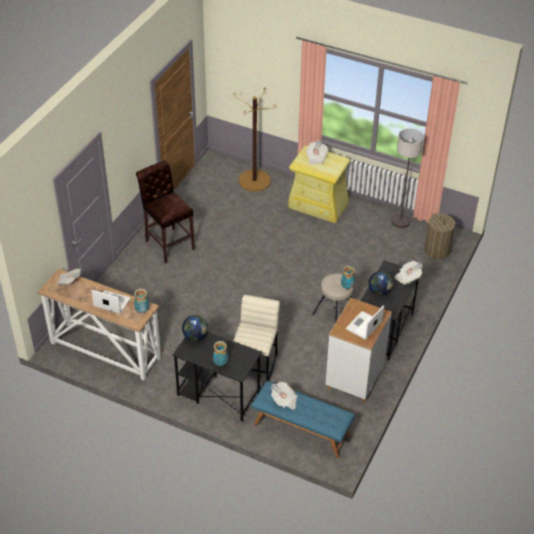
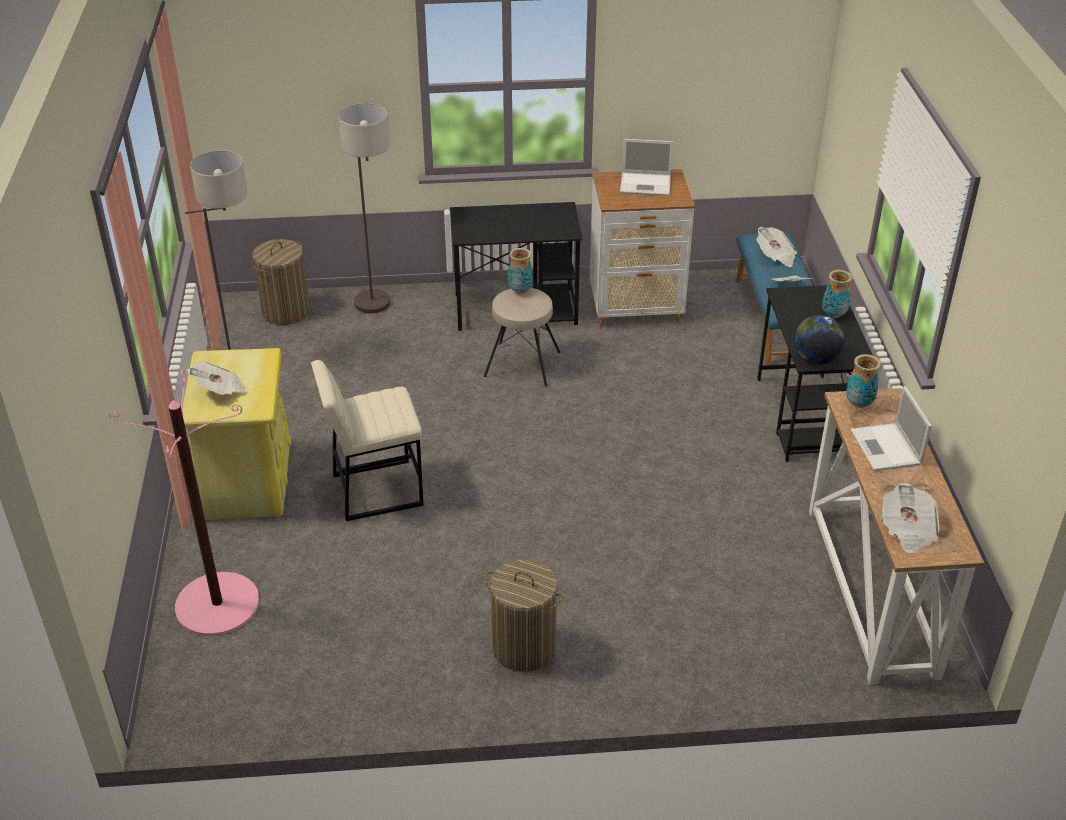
camera: 120 degrees left, 5 degrees down
brown stool [136,160,195,263] -> laundry basket [484,559,563,672]
brown clothes rack [233,87,277,191] -> pink clothes rack [109,369,259,636]
beige chair [233,295,280,381] -> beige chair moved to [311,360,423,521]
globe [368,271,394,296] -> none
newspaper [395,261,422,285] -> newspaper moved to [757,227,797,267]
none -> grey floor lamp [339,103,390,313]

